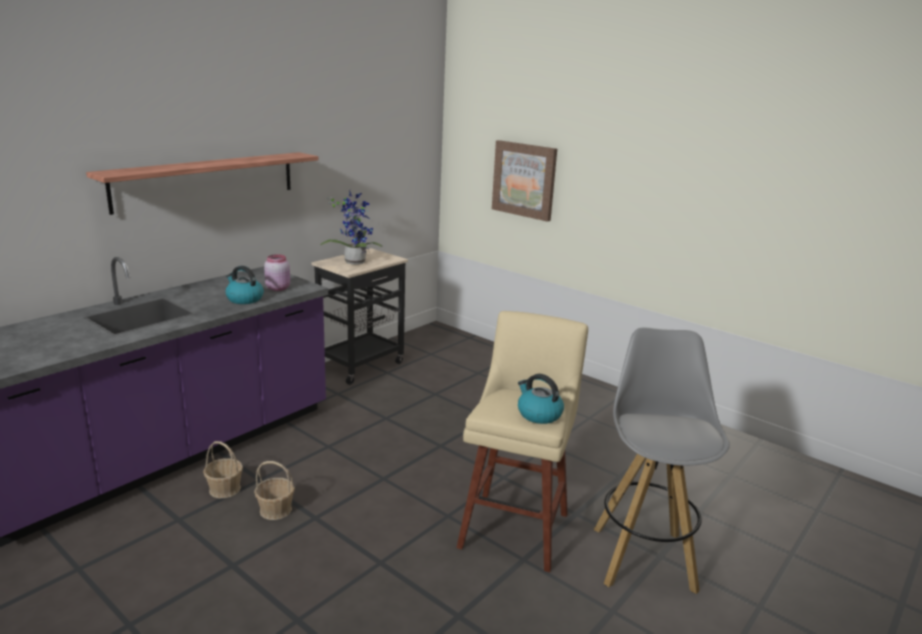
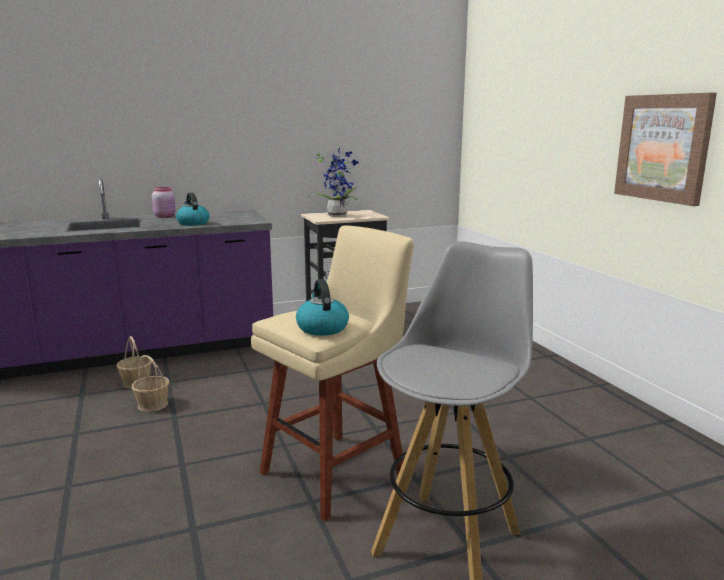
camera: 30 degrees right, 5 degrees down
shelf [86,152,319,215] -> none
pink jar [264,254,290,291] -> pink jar moved to [152,187,176,218]
picture [492,140,557,222] -> picture moved to [614,93,717,206]

